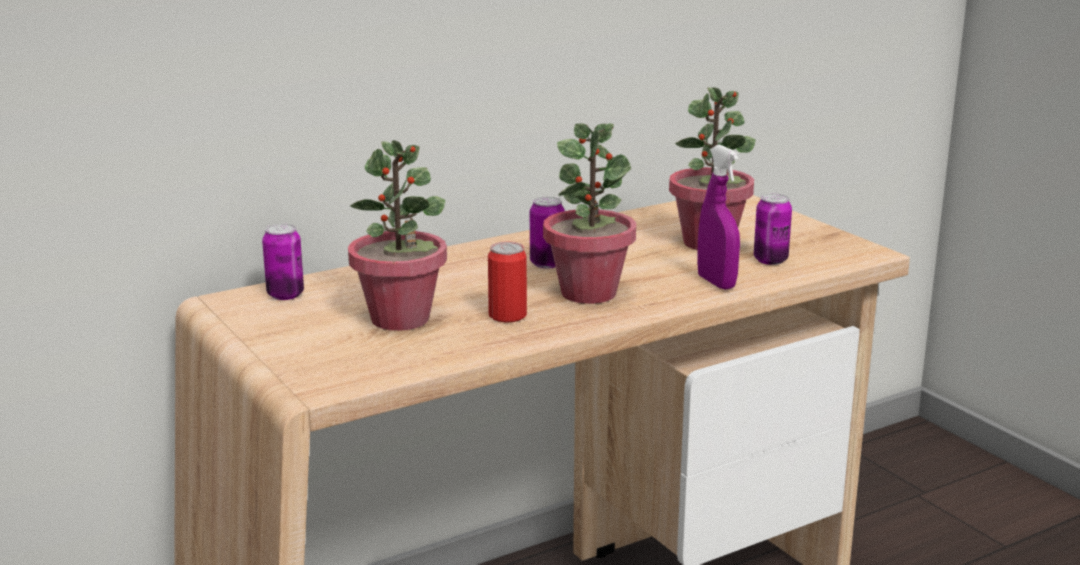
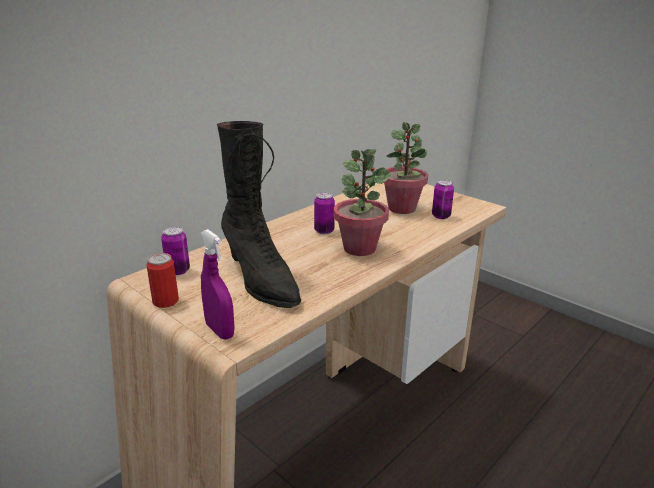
camera: 15 degrees left, 5 degrees up
potted plant [348,140,447,331] -> black boot [217,121,301,308]
can [488,242,527,322] -> can moved to [146,253,179,308]
purple spray bottle [697,145,740,290] -> purple spray bottle moved to [201,229,235,339]

